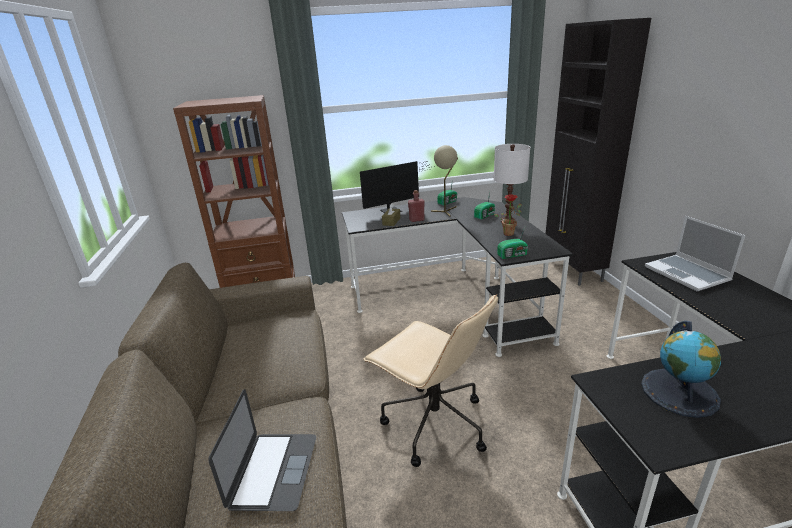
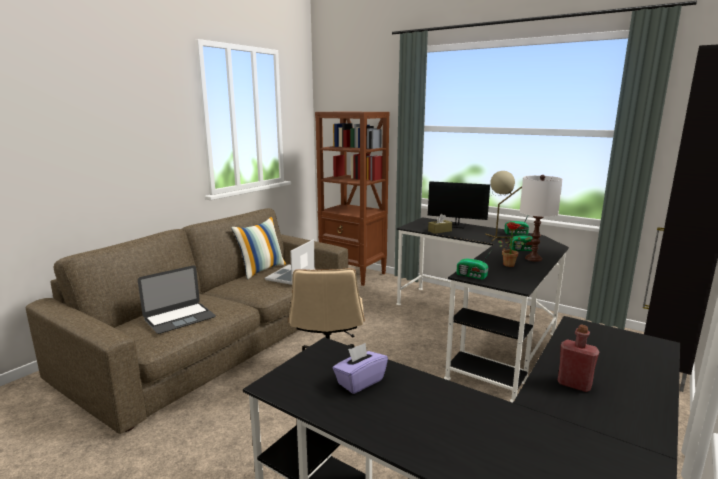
camera: 45 degrees right, 10 degrees down
red bottle [408,190,425,222] -> red bottle moved to [558,324,599,392]
globe [641,321,721,418] -> purple tissue box [333,343,388,394]
laptop [645,216,745,291] -> laptop moved to [265,239,315,285]
none -> pillow [231,216,286,279]

